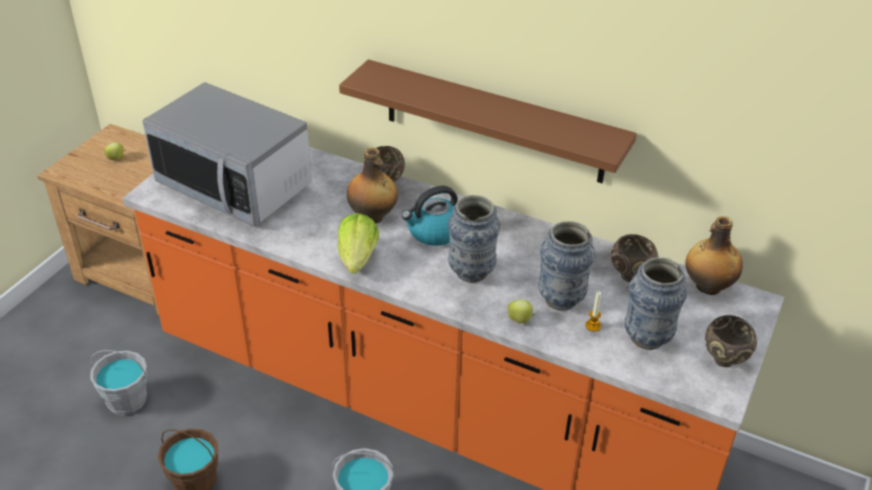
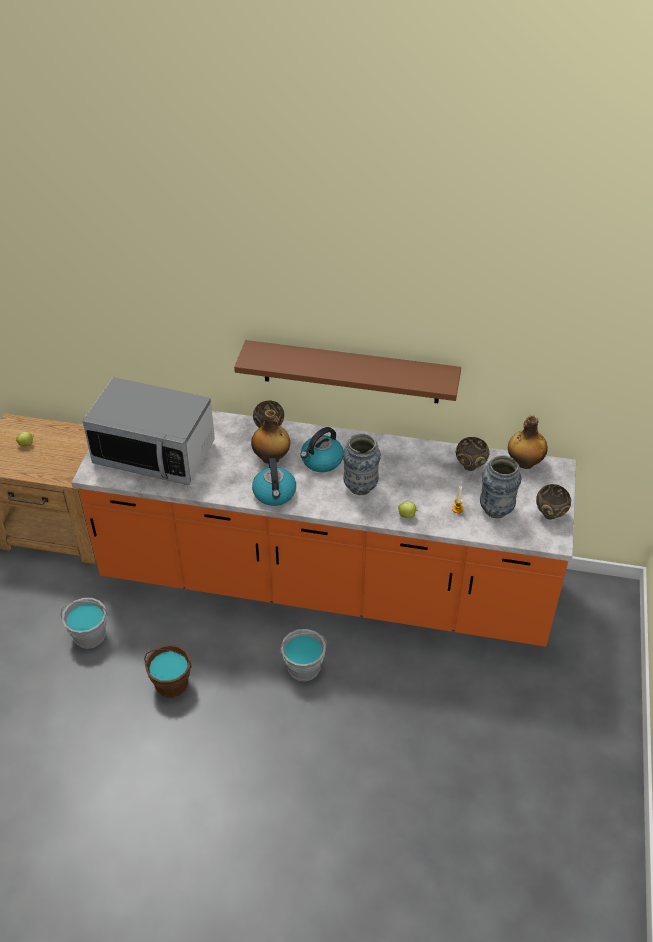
camera: 15 degrees left, 5 degrees up
lettuce [338,213,379,274] -> kettle [252,458,296,506]
vase [538,221,595,311] -> none

